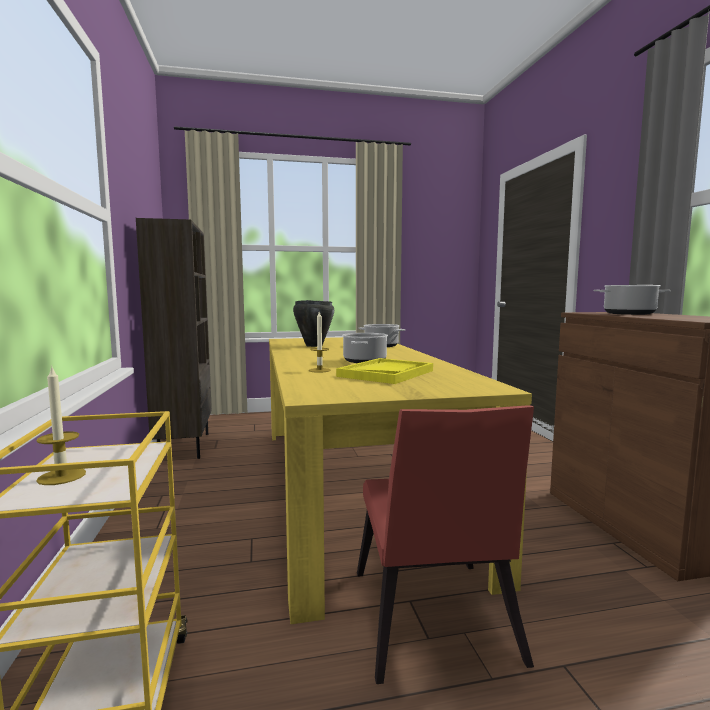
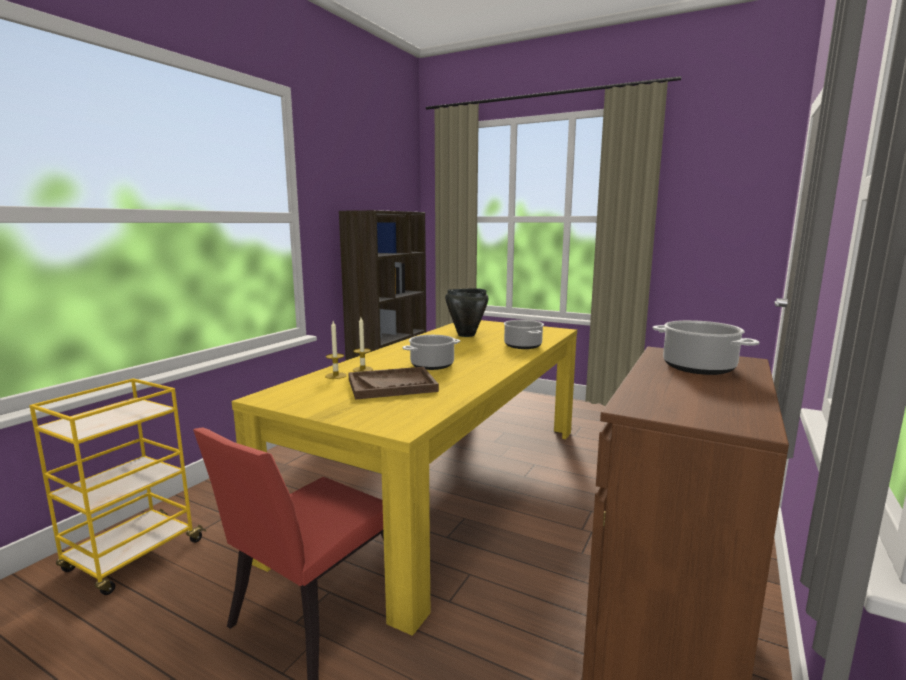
camera: 40 degrees right, 5 degrees up
candle [36,365,86,485] -> candle moved to [325,321,347,379]
yellow tray [336,358,433,384] -> brown tray [349,367,439,400]

